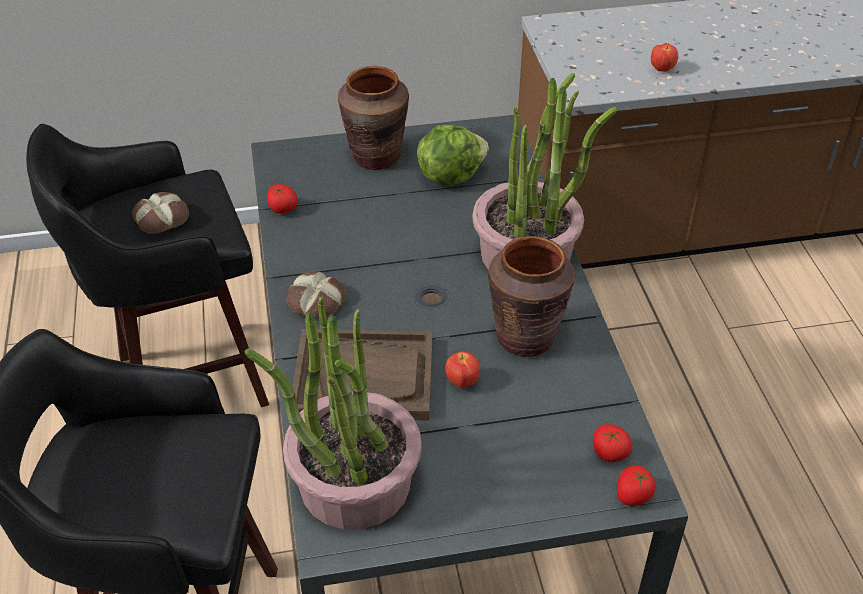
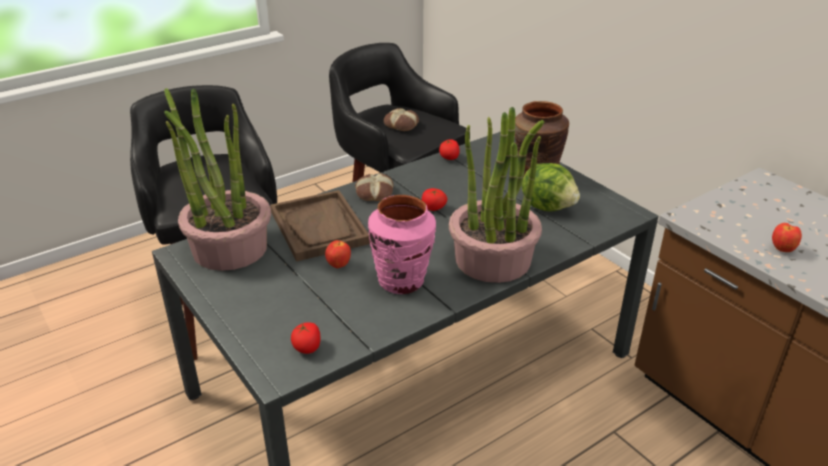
camera: 65 degrees right, 10 degrees down
brown vase [488,236,575,357] -> pink vase [368,195,436,294]
tomato [617,466,656,506] -> tomato moved to [422,188,447,211]

